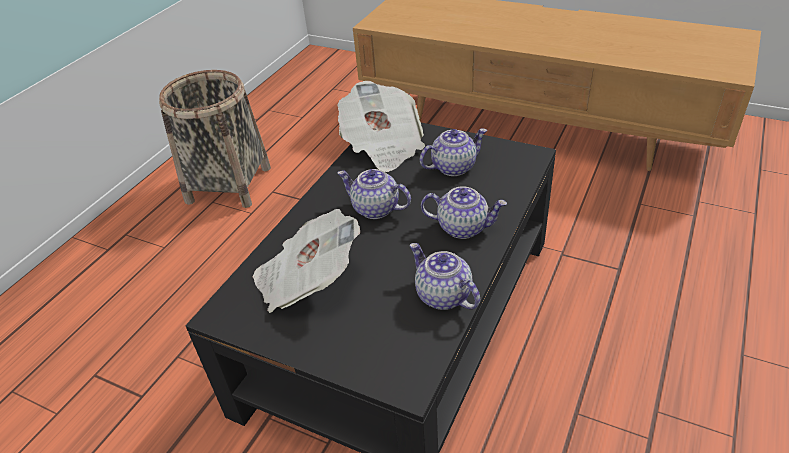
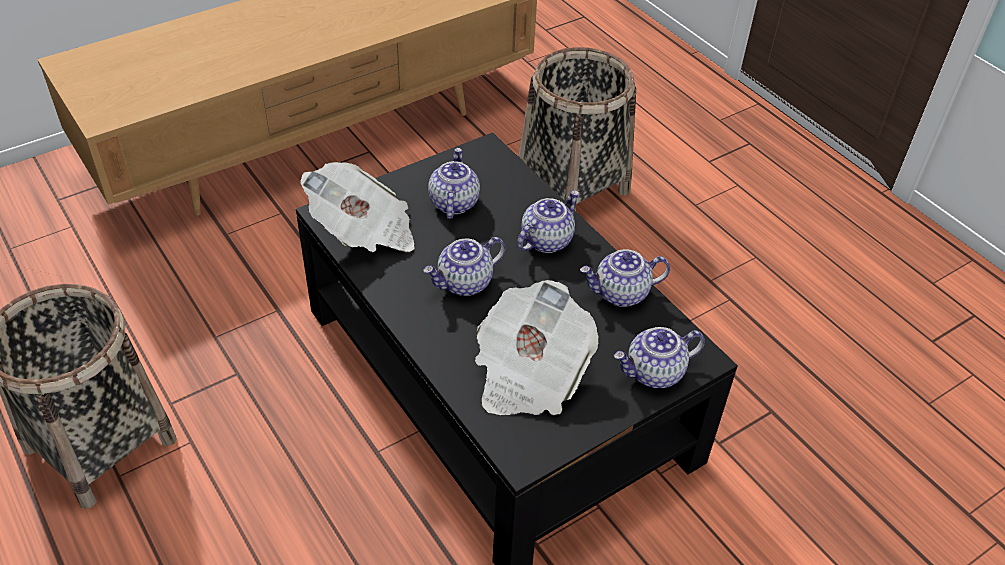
camera: 65 degrees left, 5 degrees up
none -> basket [518,47,636,210]
none -> teapot [614,327,705,388]

